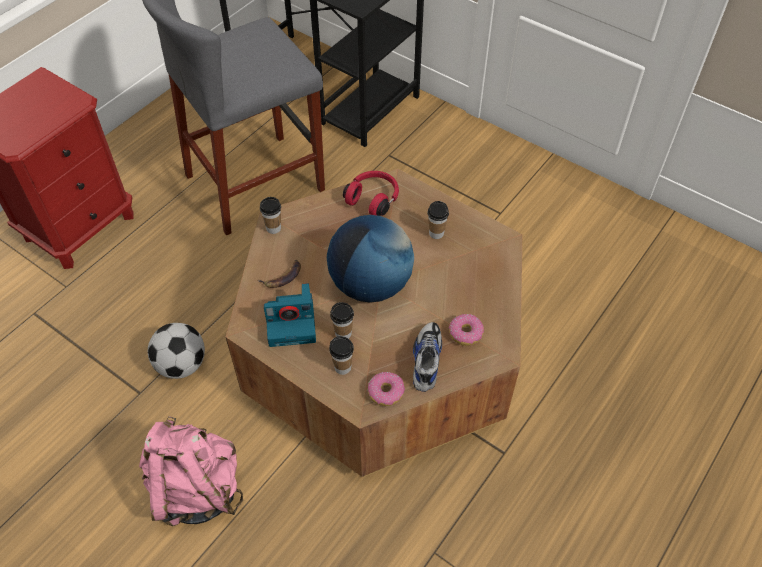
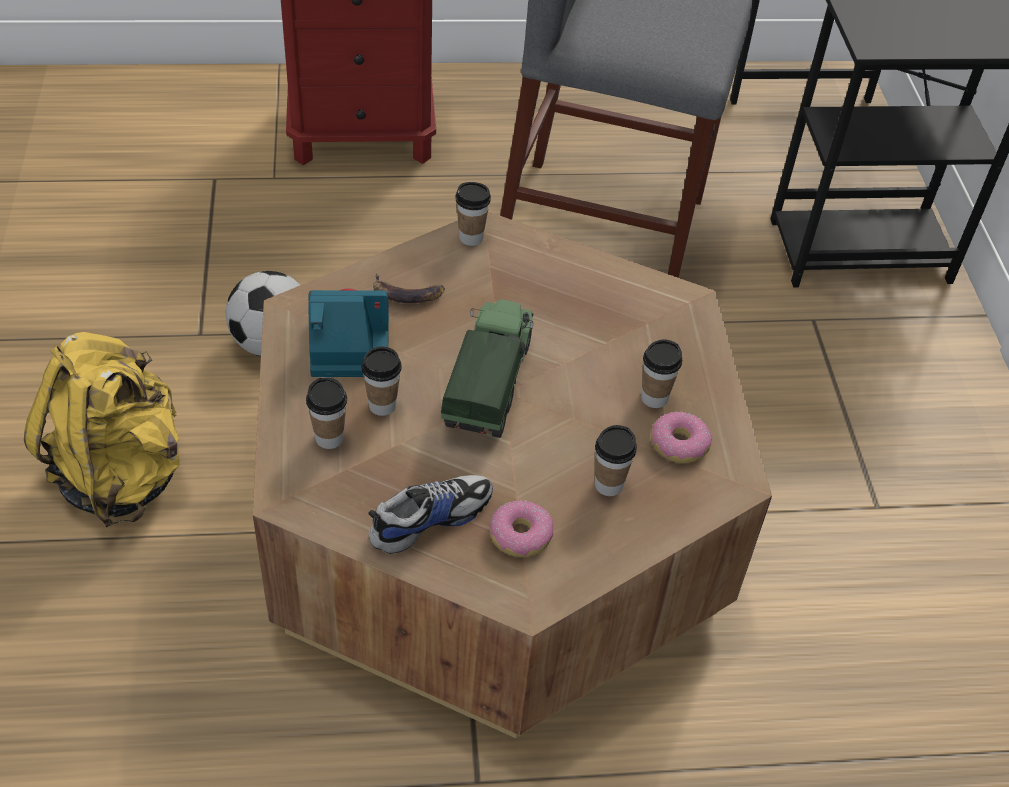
camera: 45 degrees right, 5 degrees down
pink backpack [139,416,243,526] -> yellow backpack [24,332,180,527]
camera [264,283,316,347] -> camera turned 135 degrees clockwise [308,288,389,377]
globe [327,215,414,303] -> toy truck [441,299,533,438]
red headphones [343,171,399,216] -> none
donut [368,372,405,406] -> donut moved to [651,412,712,463]
none -> cup [595,425,637,496]

